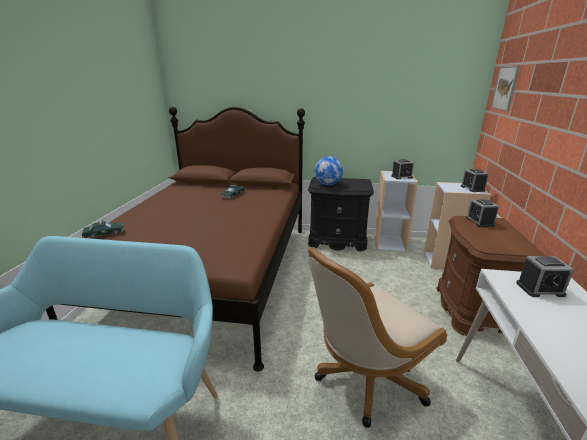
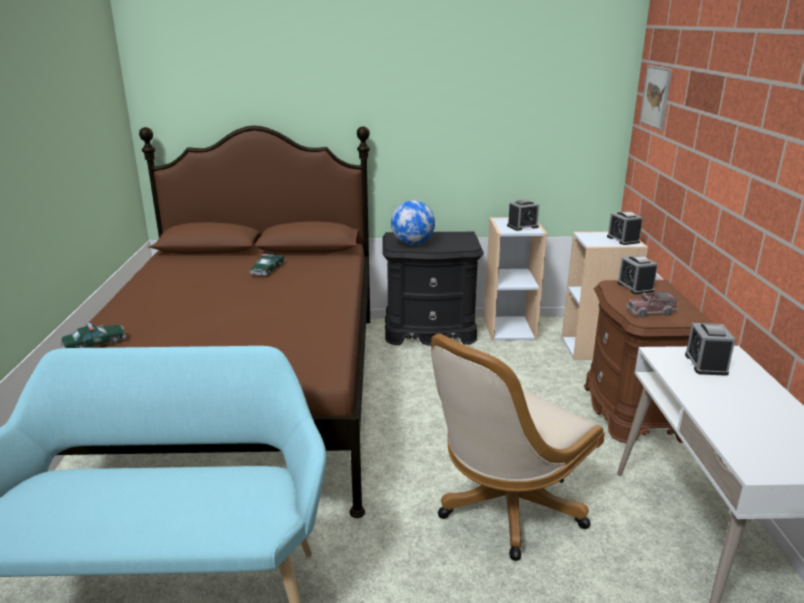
camera: 10 degrees left, 0 degrees up
alarm clock [516,256,574,297] -> alarm clock turned 105 degrees clockwise [685,323,735,376]
none -> toy truck [626,291,678,317]

